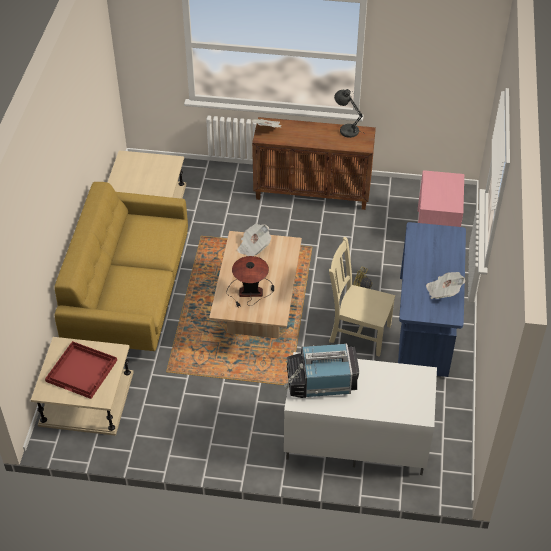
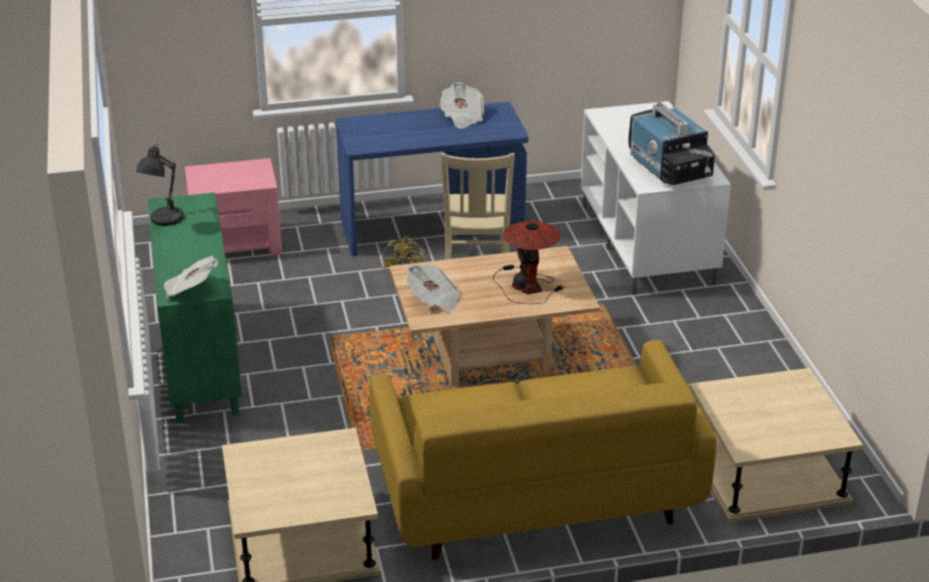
camera: 110 degrees left, 15 degrees down
red tray [45,341,117,399] -> none
brown cabinet [252,117,376,210] -> green cabinet [148,192,242,422]

